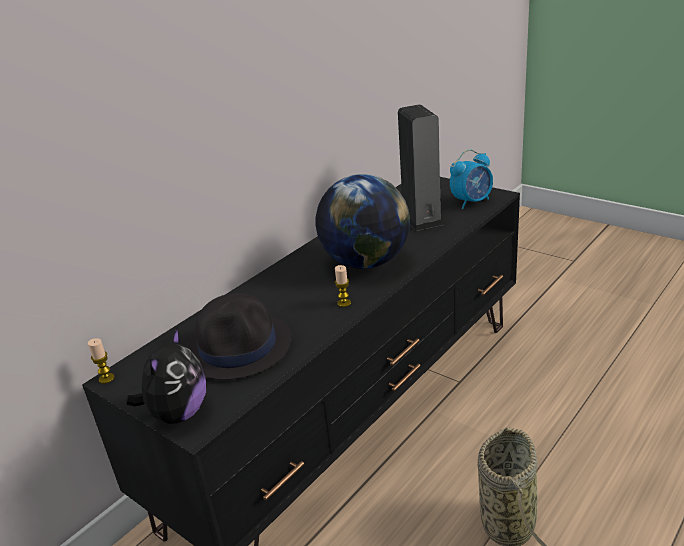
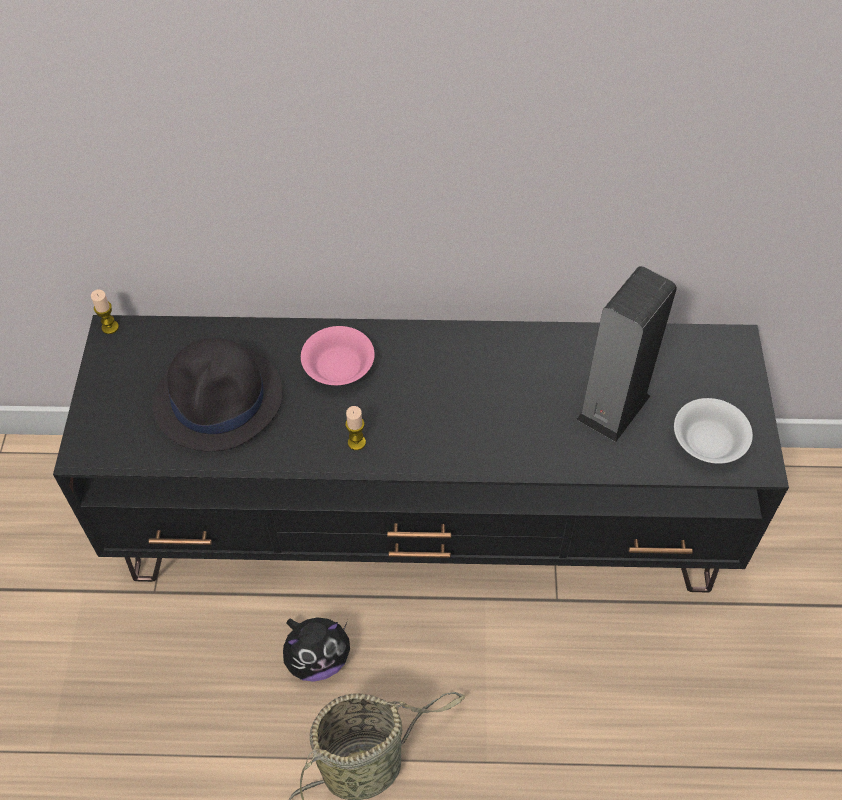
camera: 50 degrees right, 25 degrees up
plush toy [126,327,206,424] -> plush toy moved to [283,617,350,682]
globe [316,174,410,269] -> none
alarm clock [450,149,493,209] -> white bowl [674,398,753,464]
none -> pink bowl [301,326,375,385]

